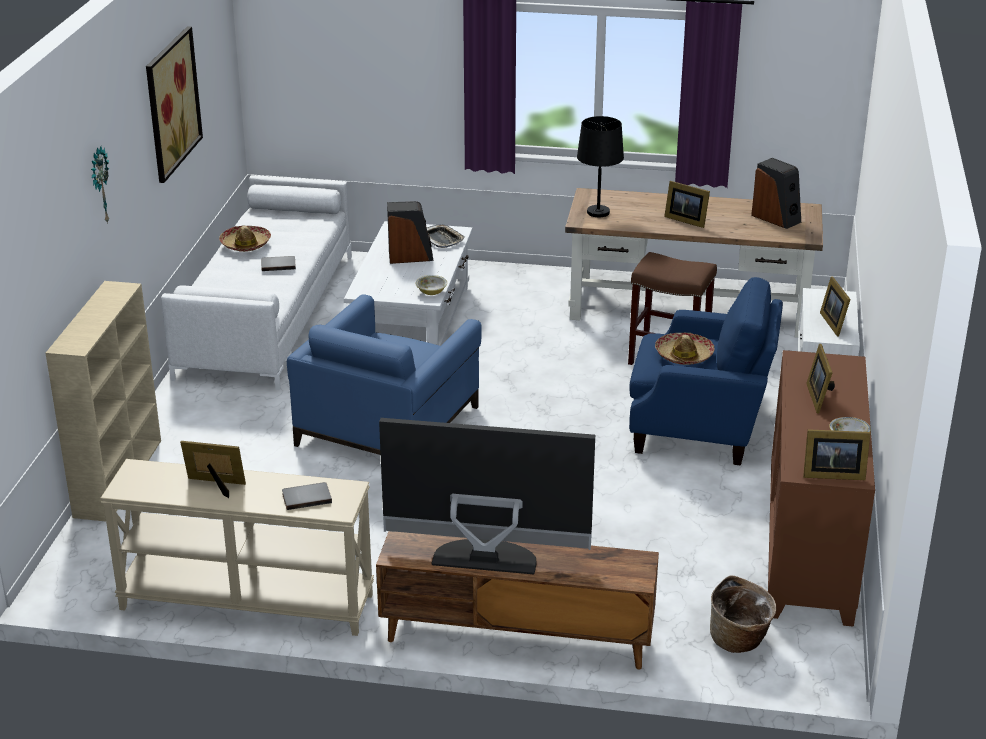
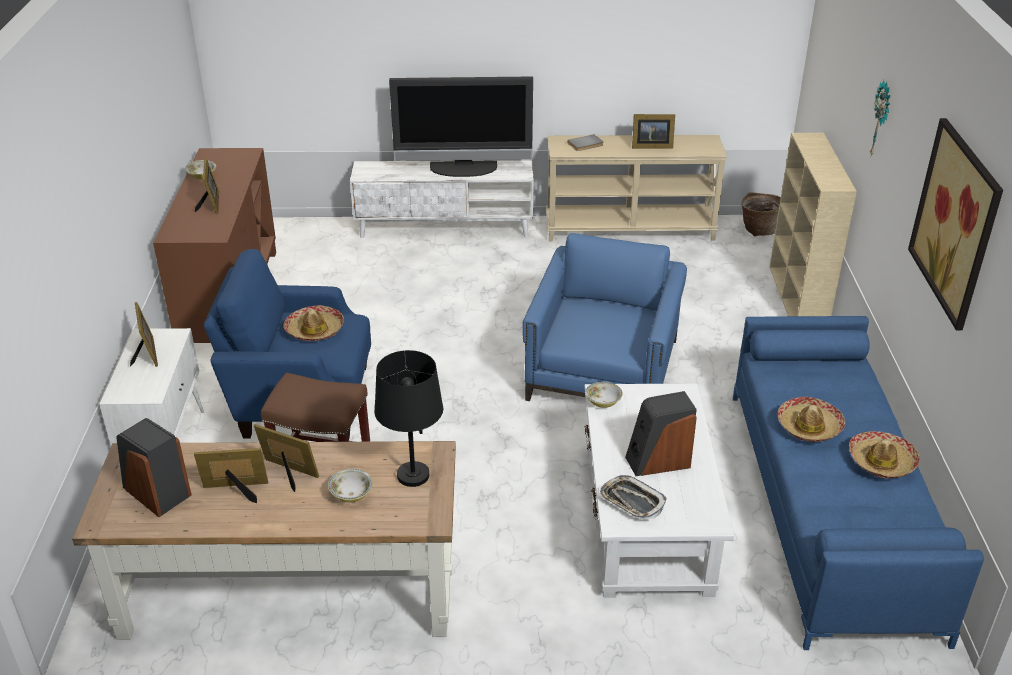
camera: 170 degrees right, 5 degrees up
white sofa [161,175,352,390] -> blue sofa [733,316,984,650]
grey book [261,256,296,271] -> hat [778,397,845,442]
brown tv stand [376,531,659,669] -> white tv stand [350,160,534,238]
basket [710,576,777,653] -> basket moved to [741,192,781,237]
picture frame [803,429,870,480] -> picture frame moved to [194,448,268,503]
none -> bowl [328,469,373,502]

